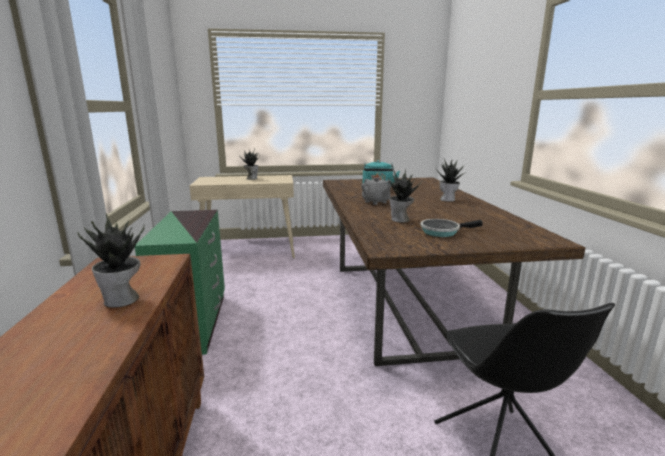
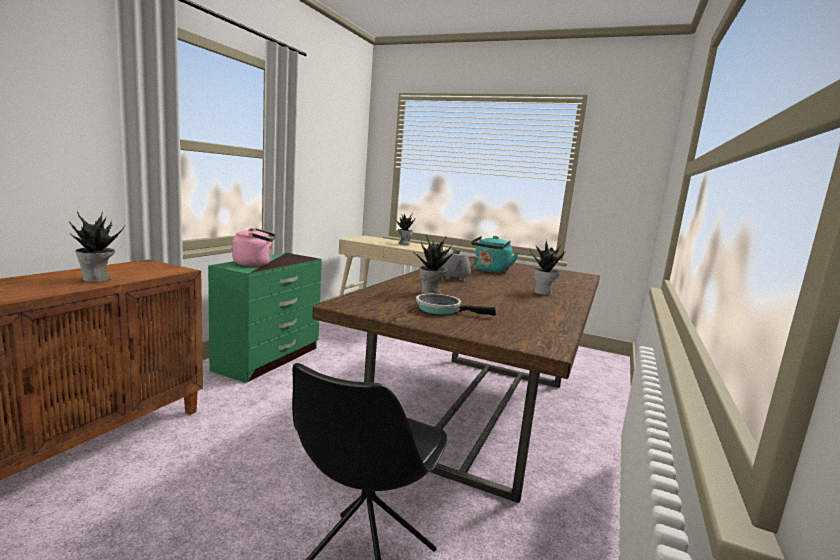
camera: 30 degrees right, 5 degrees down
none -> pink kettle [232,228,276,266]

